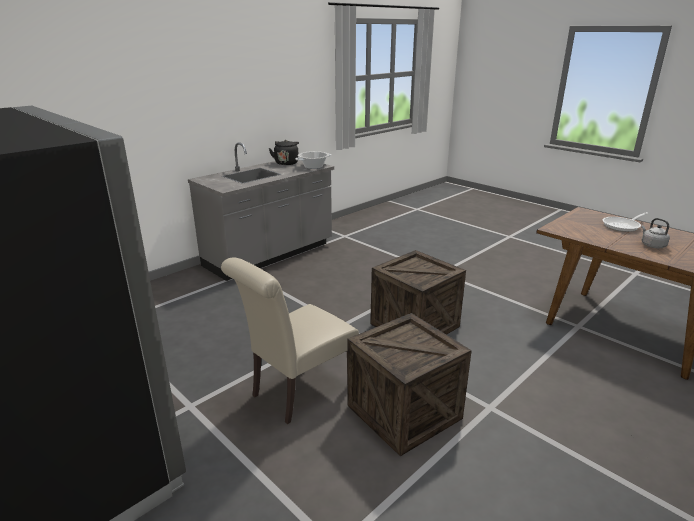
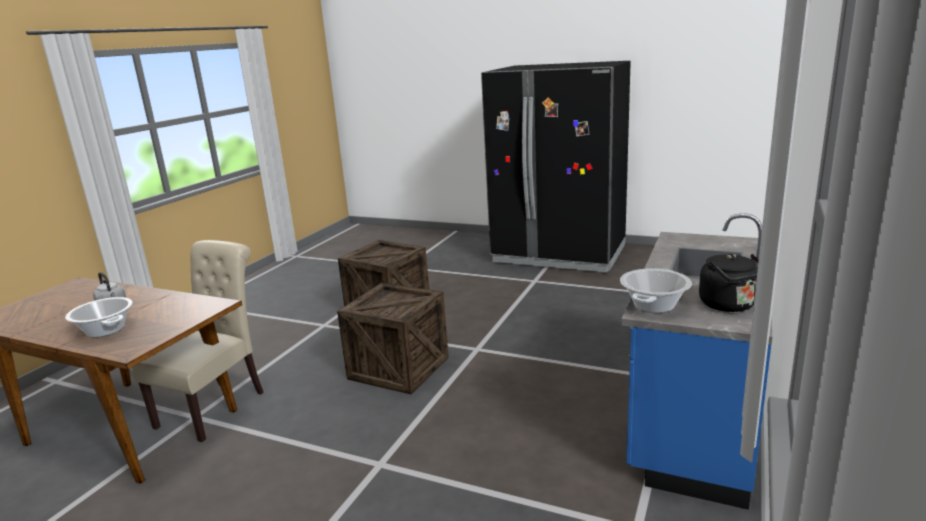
camera: 160 degrees right, 5 degrees down
grey counter [188,142,334,281] -> blue counter [621,213,772,510]
beige chair [221,257,359,424] -> beige chair moved to [131,240,264,442]
frying pan [603,212,649,232] -> cooking pot [65,297,133,337]

